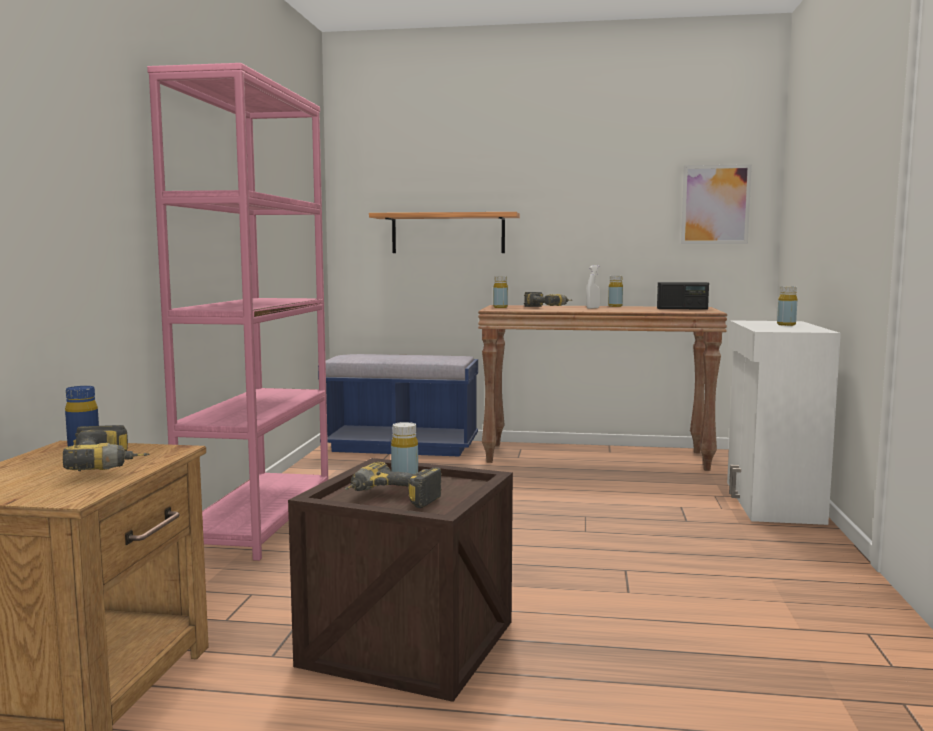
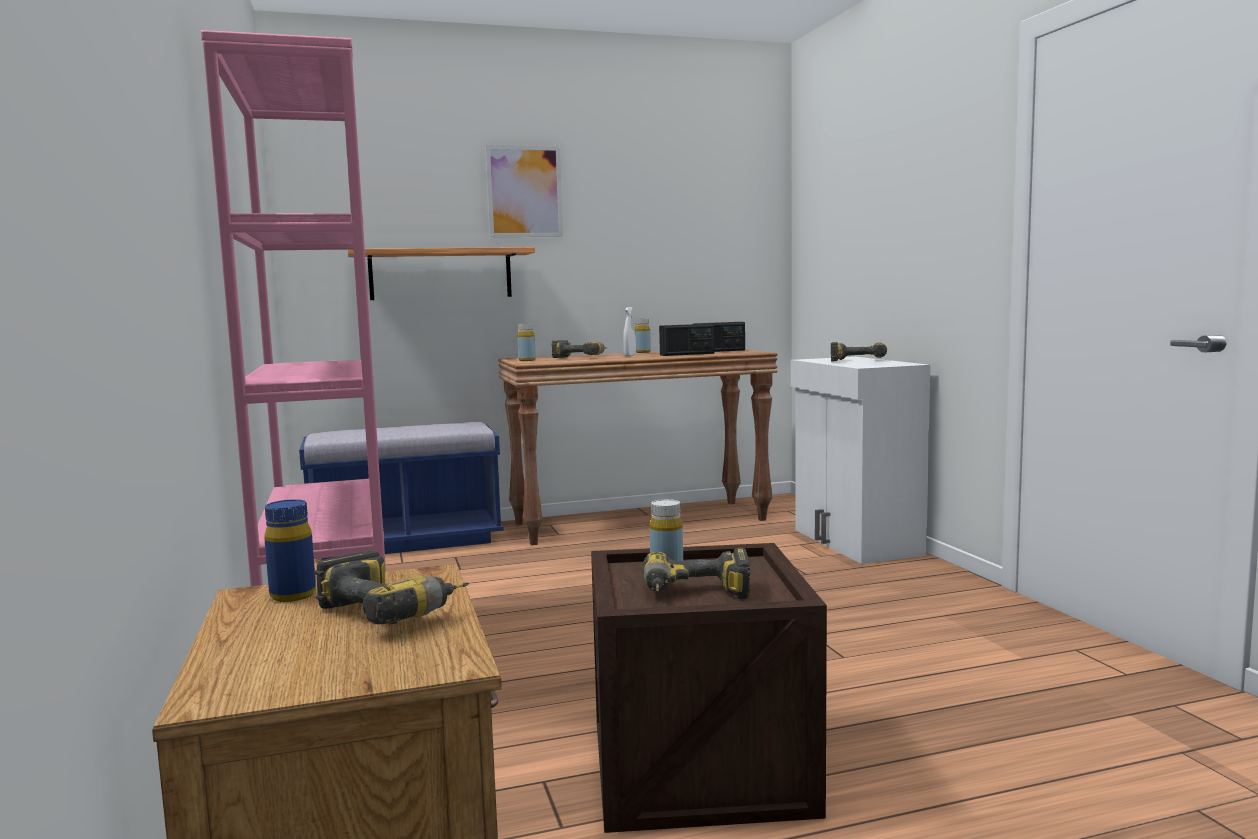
camera: 25 degrees left, 0 degrees up
picture [681,164,752,244] -> picture moved to [485,145,563,237]
yellow bottle [777,286,797,326] -> power drill [831,342,887,361]
none -> radio [659,324,715,356]

